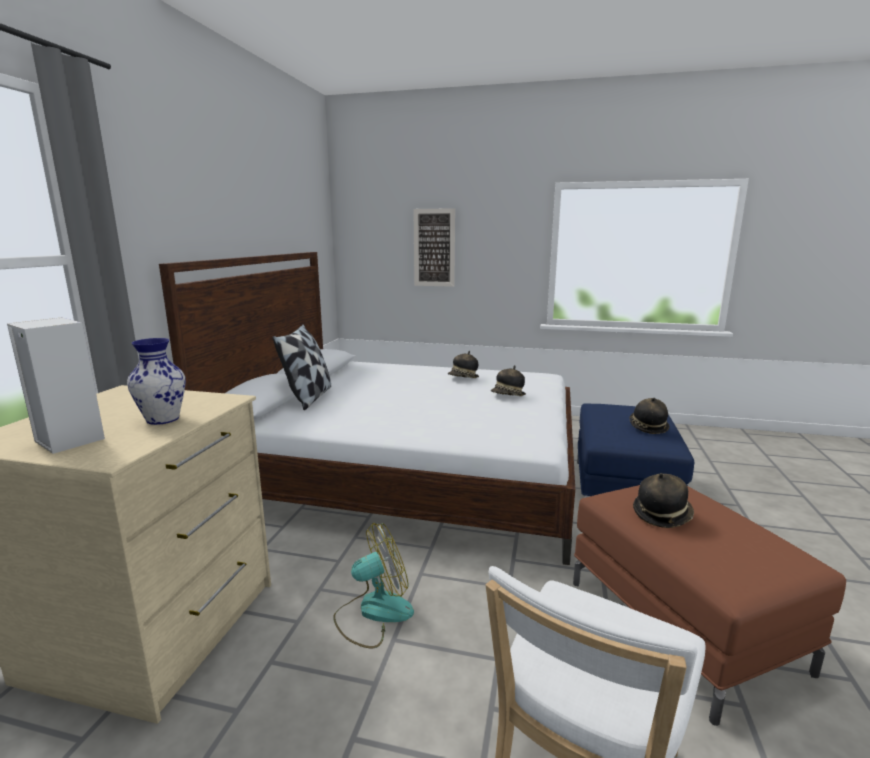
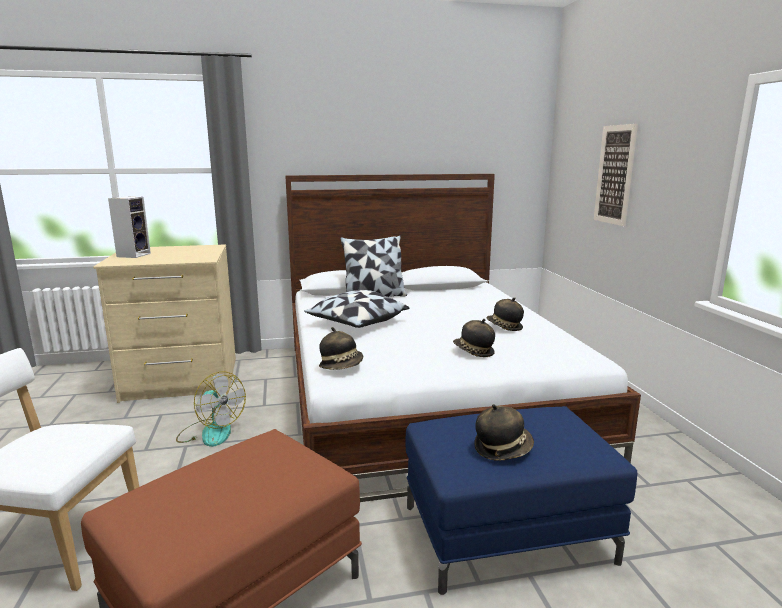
camera: 65 degrees right, 0 degrees up
vase [127,338,186,425] -> none
hat [633,473,694,528] -> hat moved to [319,327,363,370]
none -> pillow [304,290,409,328]

